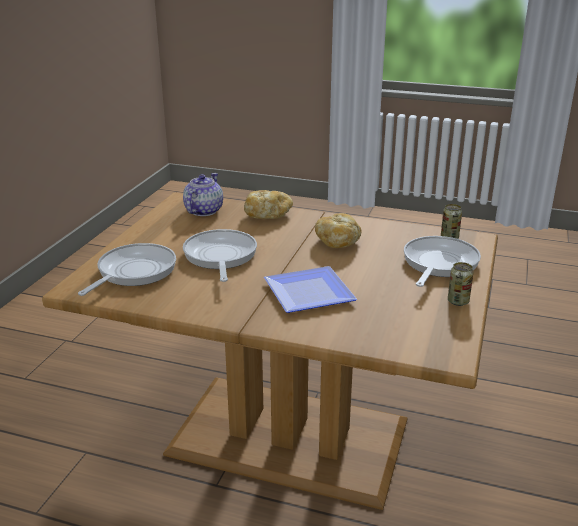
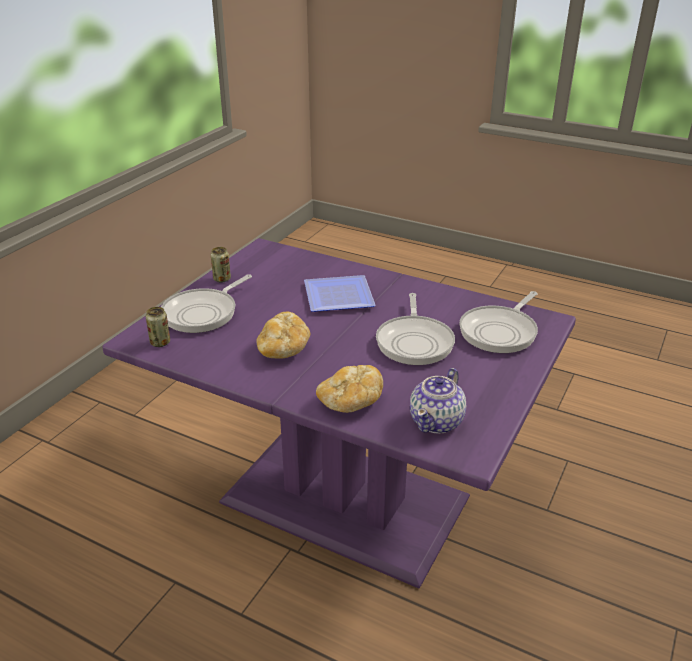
camera: 170 degrees left, 5 degrees up
brown dining table [42,193,498,510] -> purple dining table [102,238,576,589]

